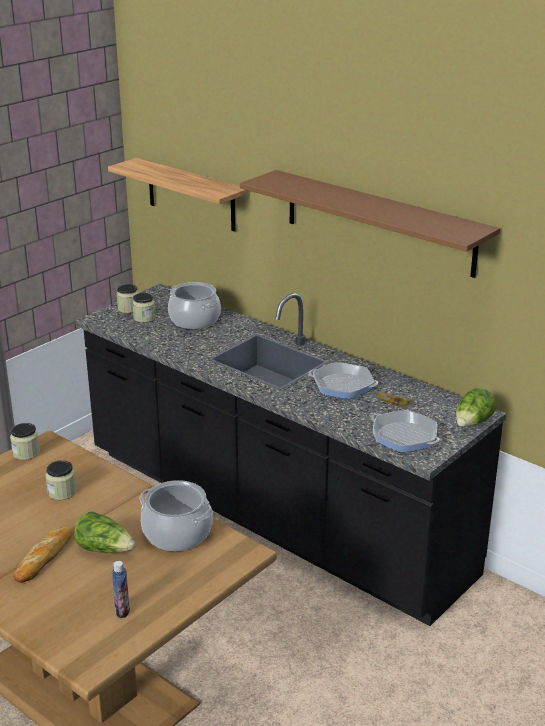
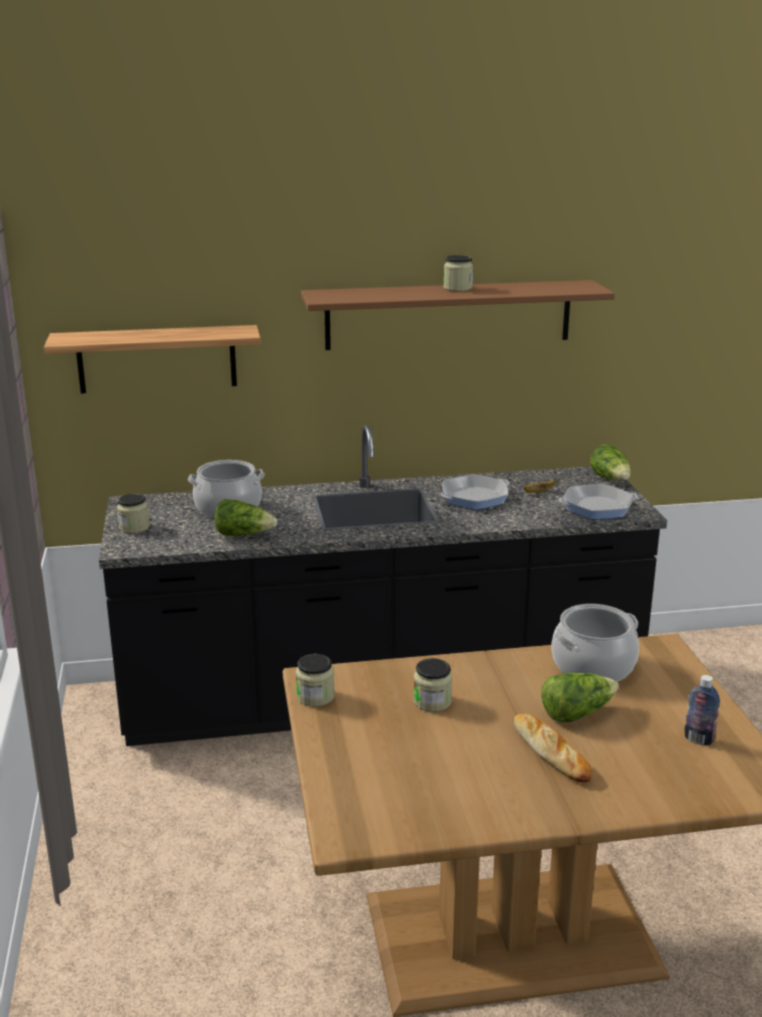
camera: 50 degrees left, 5 degrees down
jar [132,293,156,323] -> jar moved to [443,255,473,291]
none -> lettuce [215,499,277,536]

